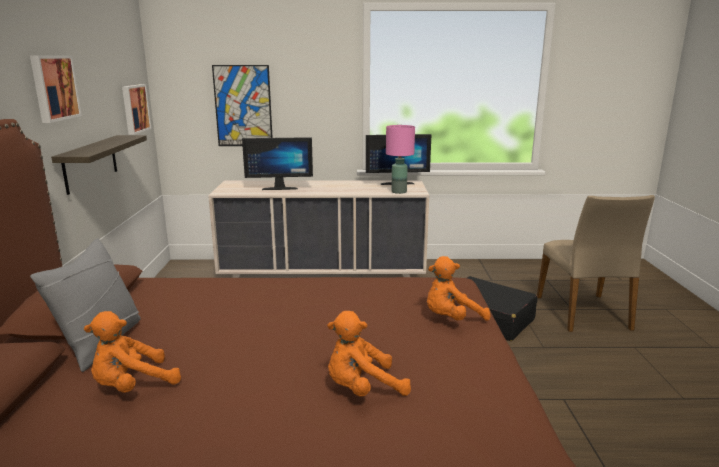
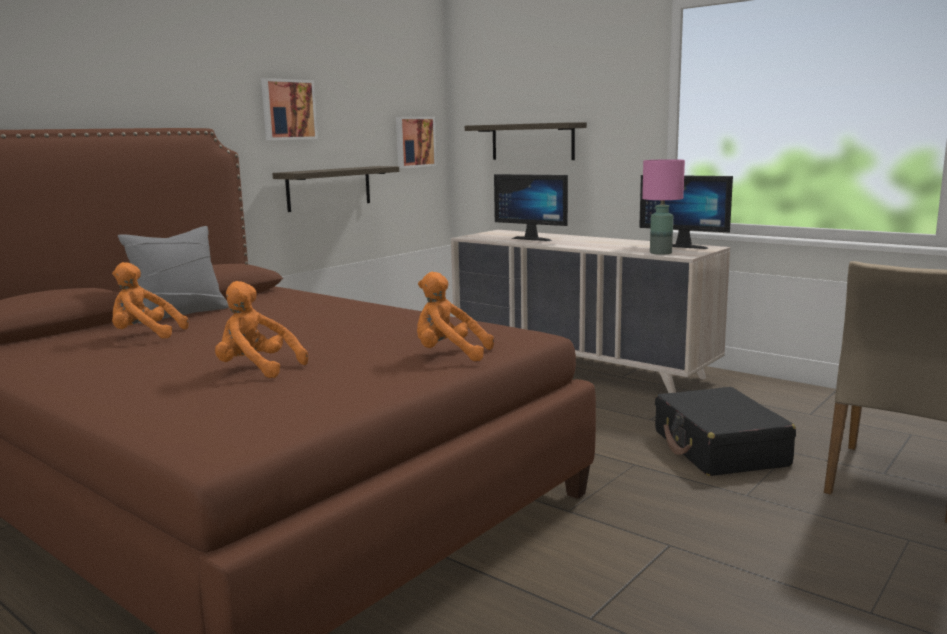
camera: 40 degrees right, 5 degrees down
picture [212,65,273,146] -> shelf [465,122,587,160]

